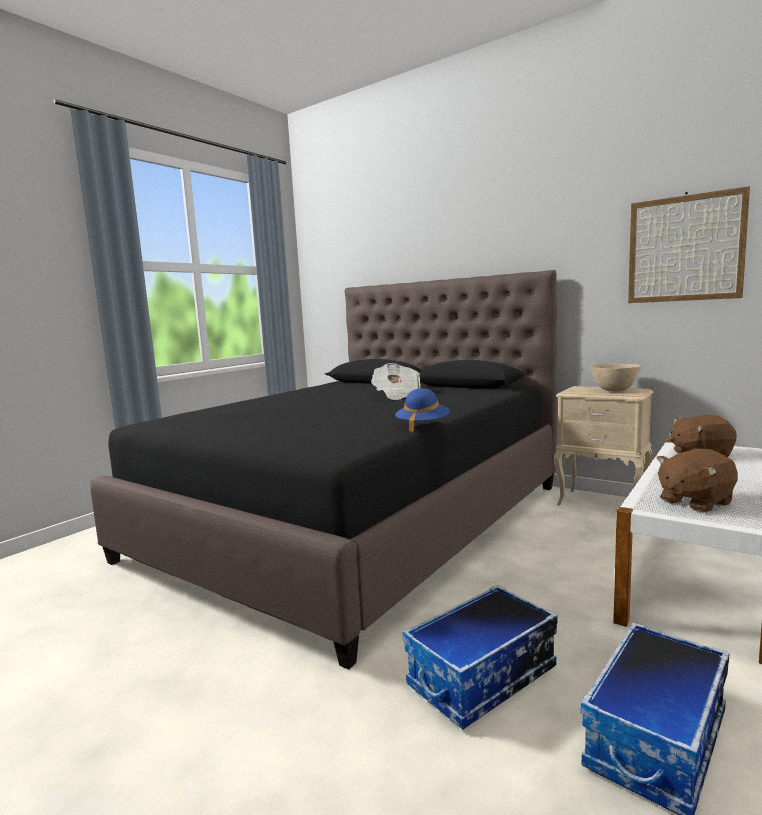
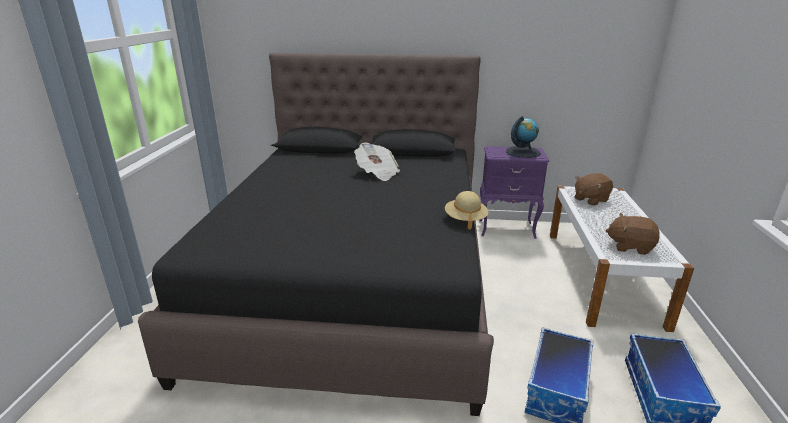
camera: 30 degrees left, 15 degrees up
blue hat [395,388,450,433] -> beige hat [445,191,489,230]
beige nightstand [554,386,654,506] -> purple nightstand [479,146,549,239]
beige bowl [590,364,641,392] -> globe [506,116,541,158]
picture [628,186,750,303] -> none
brown plush toy [656,449,738,512] -> brown plush toy turned 75 degrees clockwise [605,213,659,255]

